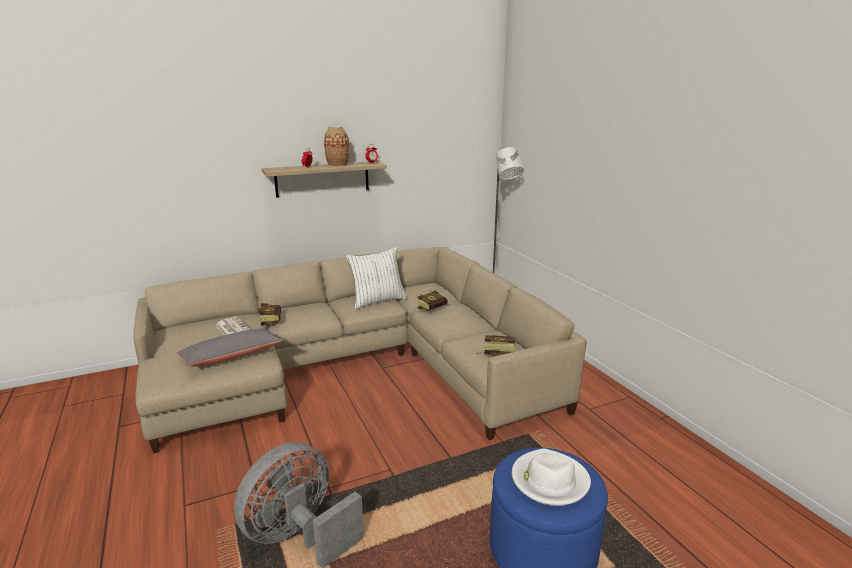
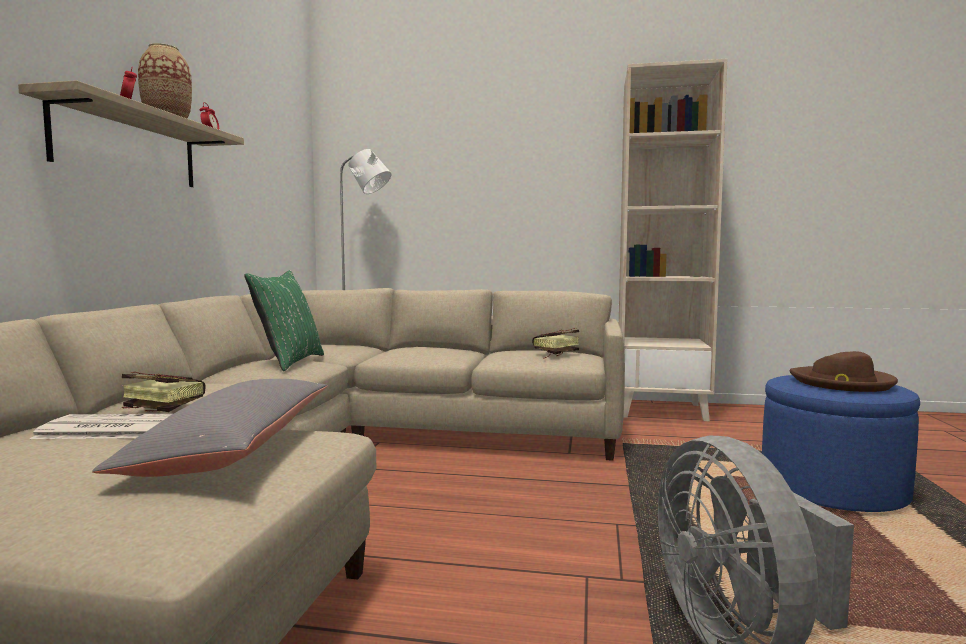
camera: 55 degrees left, 15 degrees down
white pillow [346,247,407,309] -> green pillow [244,270,324,371]
book [418,291,447,311] -> none
white hat [512,448,591,506] -> brown hat [790,351,898,392]
none -> beige bookcase [619,59,728,421]

